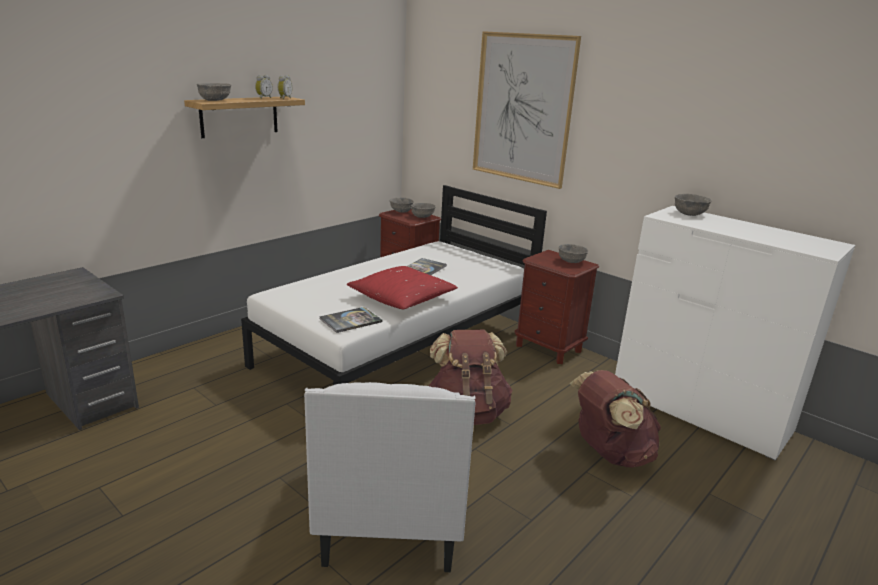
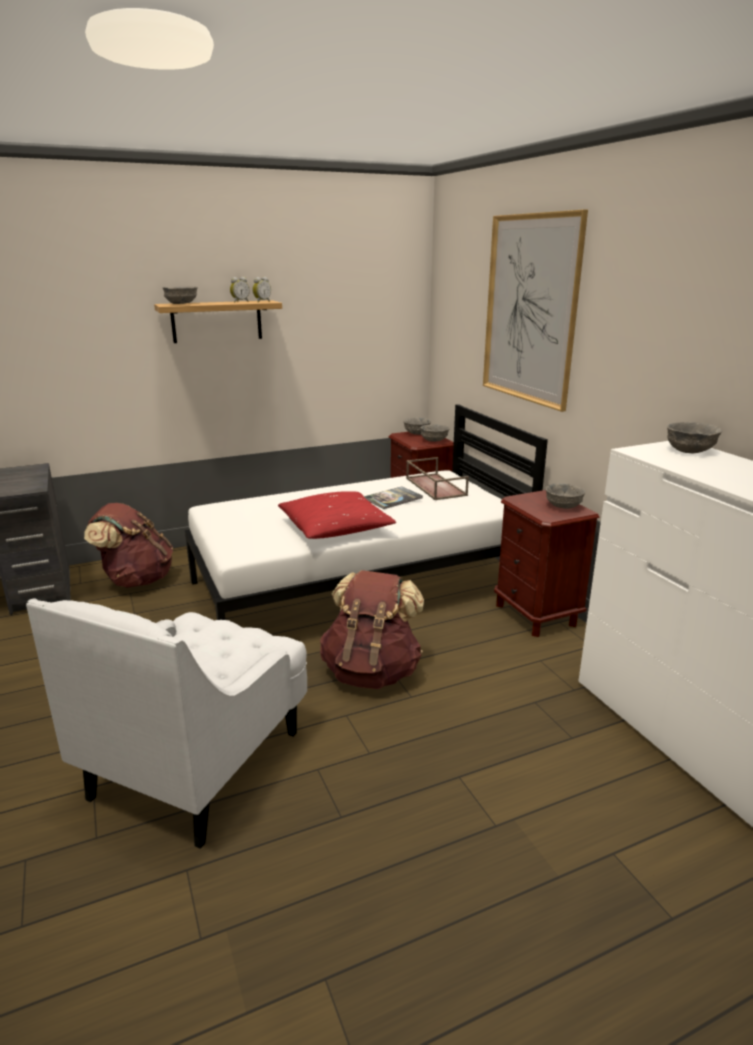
camera: 25 degrees right, 0 degrees up
book [319,307,382,333] -> none
brown backpack [569,370,661,467] -> brown backpack moved to [84,503,173,588]
none -> brown tray [406,457,469,500]

